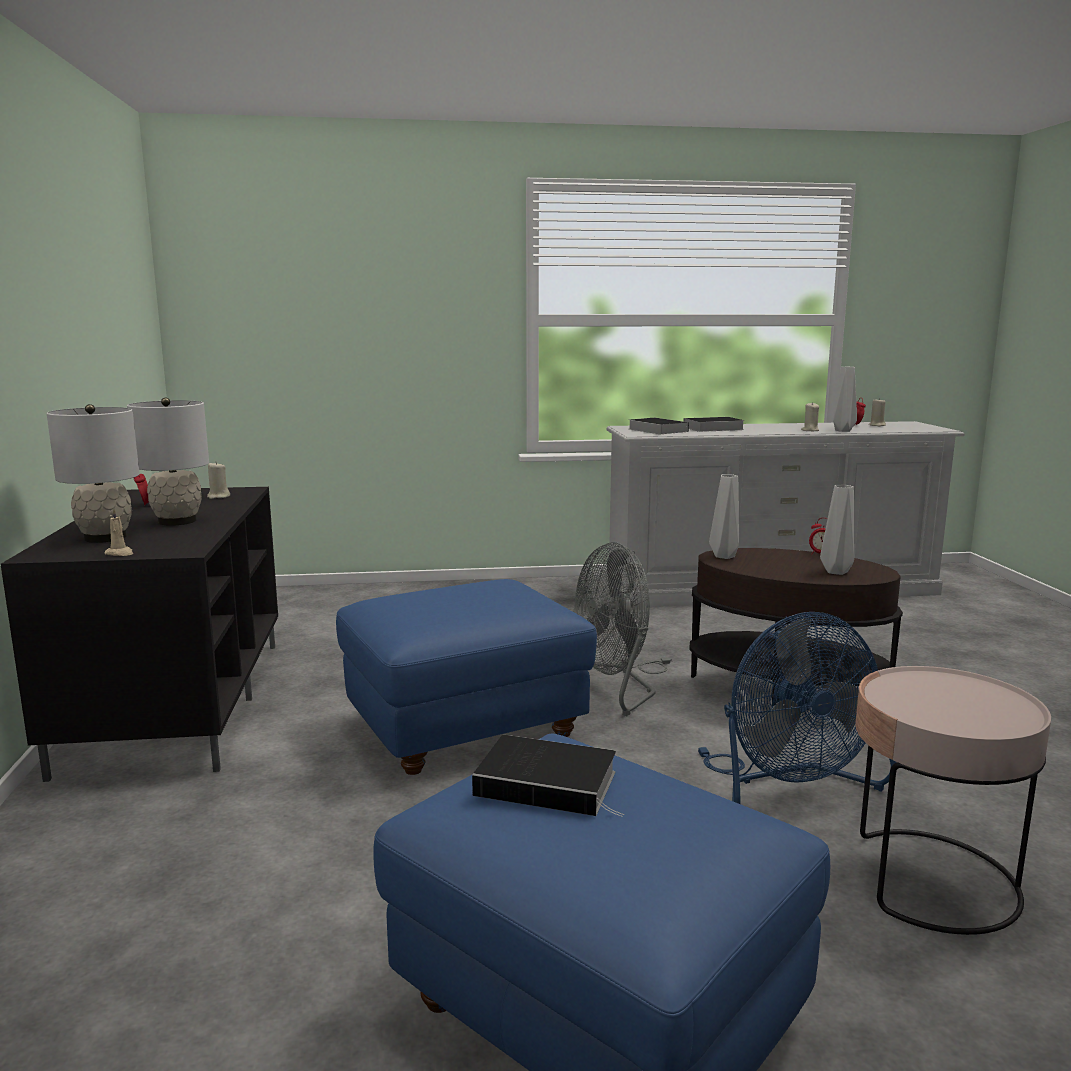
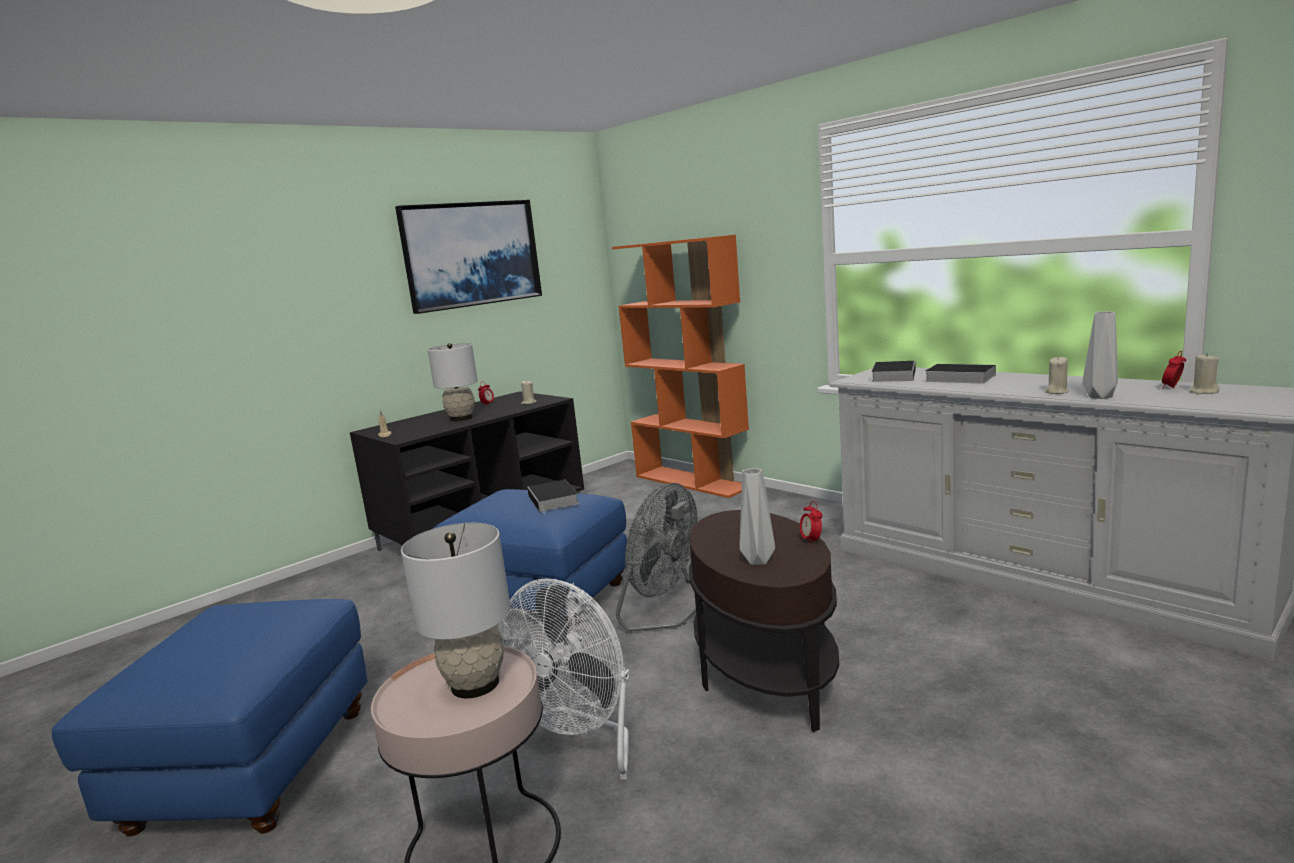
camera: 55 degrees right, 0 degrees up
white table lamp [47,404,140,543] -> white table lamp moved to [401,523,511,698]
book [472,735,624,817] -> book moved to [527,480,579,515]
blue fan [698,612,897,804] -> white fan [498,579,630,780]
grey vase [709,474,739,559] -> none
none -> picture [395,200,542,314]
none -> orange bookcase [612,235,749,498]

